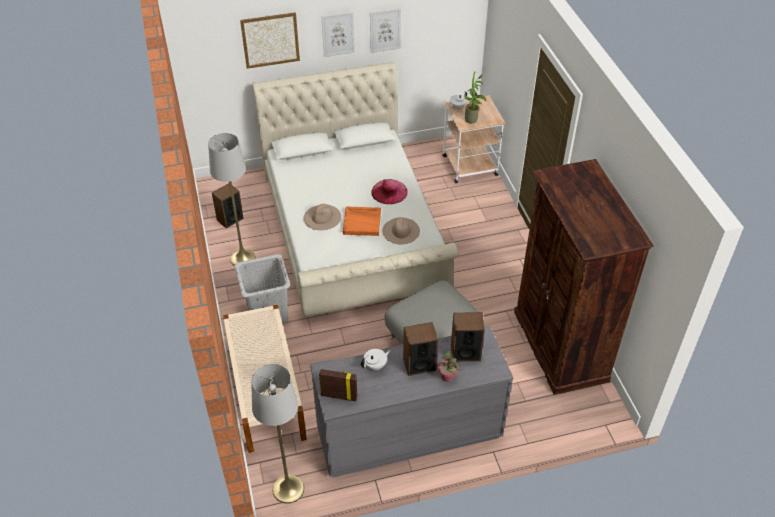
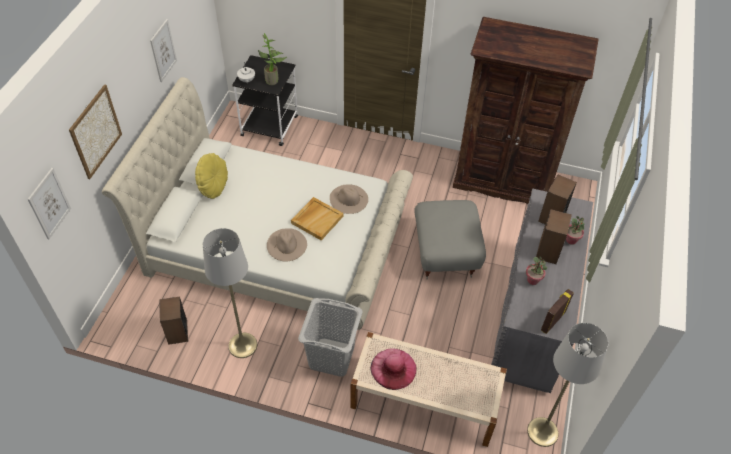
camera: 60 degrees left, 5 degrees up
picture [322,12,355,57] -> picture moved to [28,168,71,239]
orange tray [343,206,381,236] -> beige tray [291,197,343,240]
white teapot [361,349,391,370] -> potted plant [526,257,547,285]
pink hat [372,179,408,204] -> pink hat moved to [370,348,417,390]
beige cart [442,95,505,183] -> black cart [232,55,298,146]
none -> yellow pillow [195,153,228,199]

